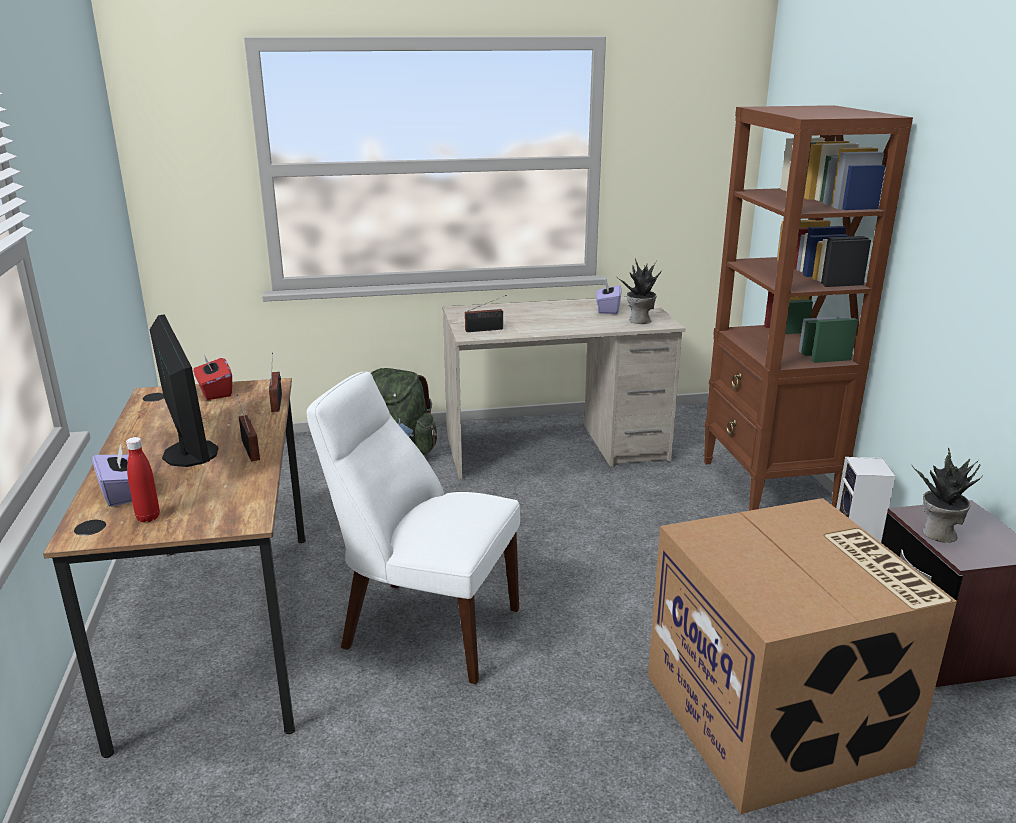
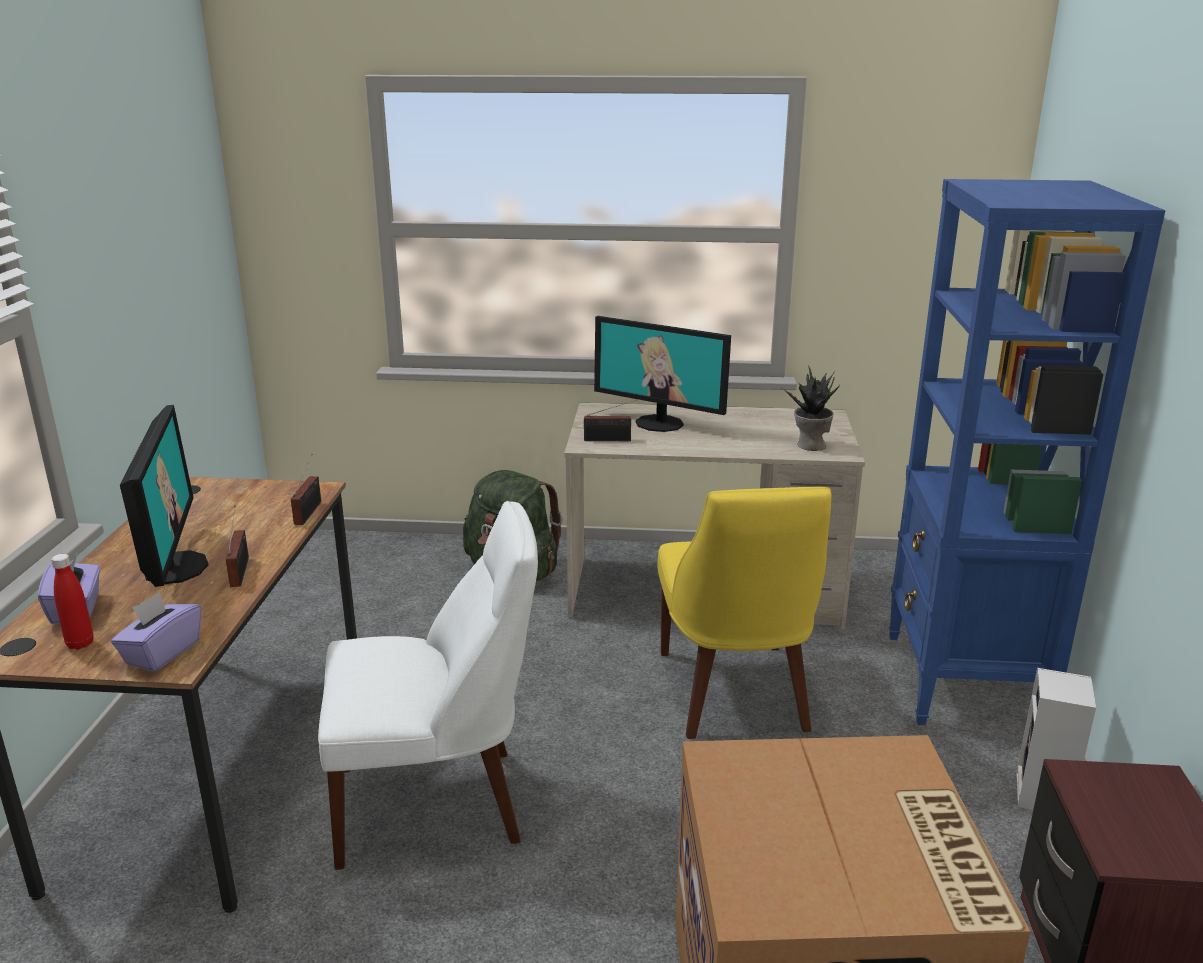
camera: 15 degrees right, 0 degrees up
red tissue box [193,355,232,400] -> none
white chair [307,371,520,684] -> white chair turned 135 degrees clockwise [318,501,538,870]
purple tissue box [596,279,622,314] -> purple tissue box moved to [111,592,201,672]
brown bookcase [703,105,913,511] -> blue bookcase [889,179,1166,725]
potted plant [911,448,981,543] -> none
none -> monitor [594,316,731,432]
none -> yellow chair [657,487,831,739]

